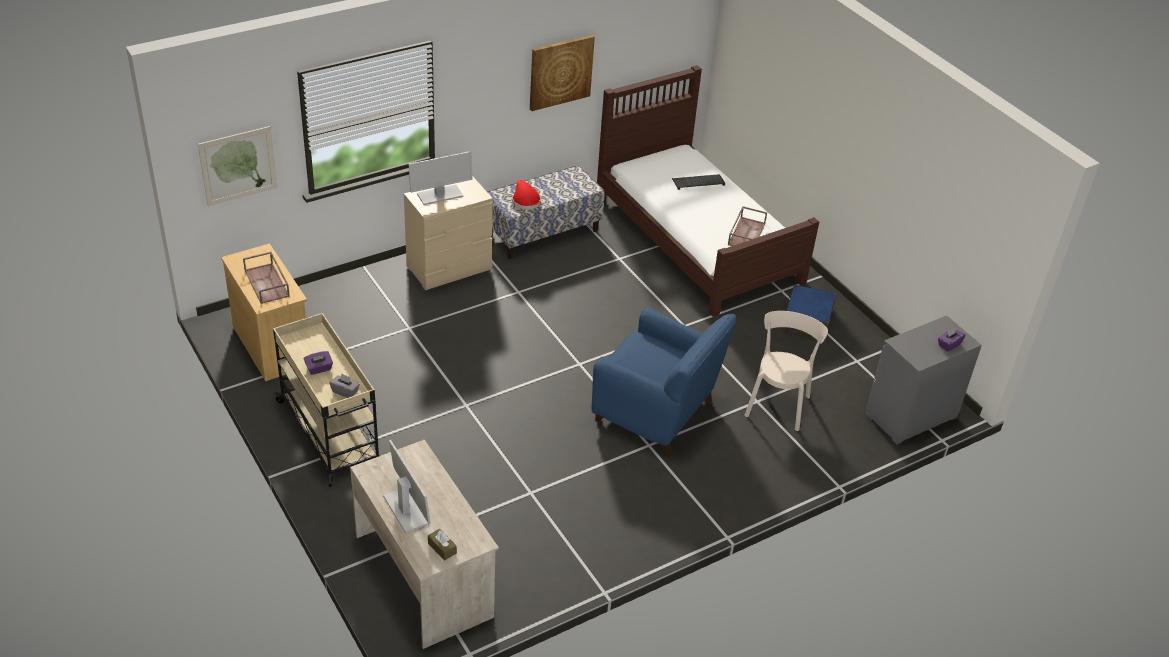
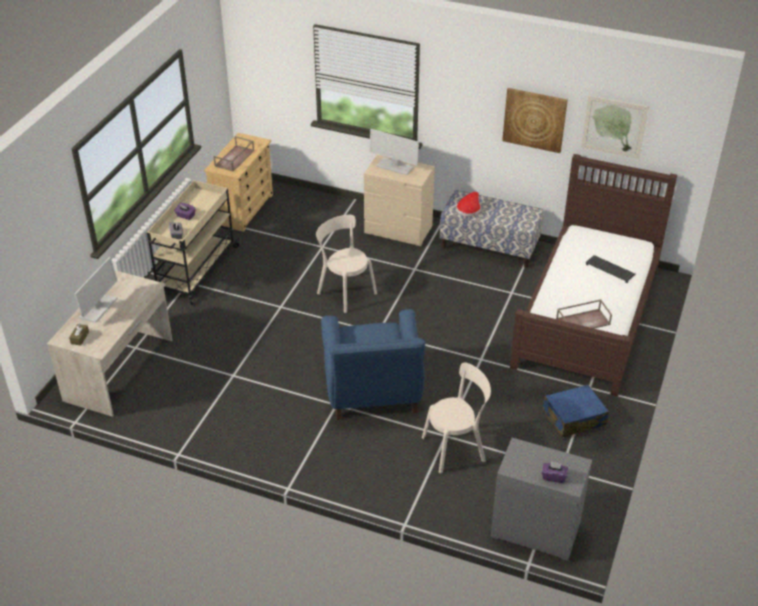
camera: 55 degrees right, 0 degrees up
picture [198,126,277,206] -> picture moved to [581,96,649,159]
none -> beige chair [316,215,377,313]

